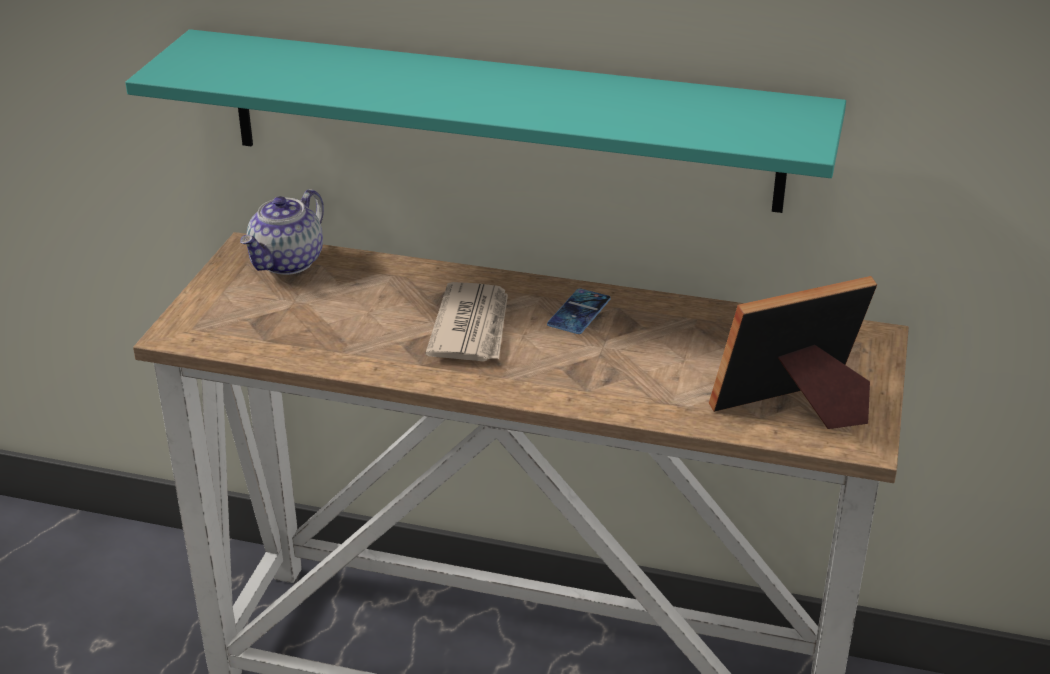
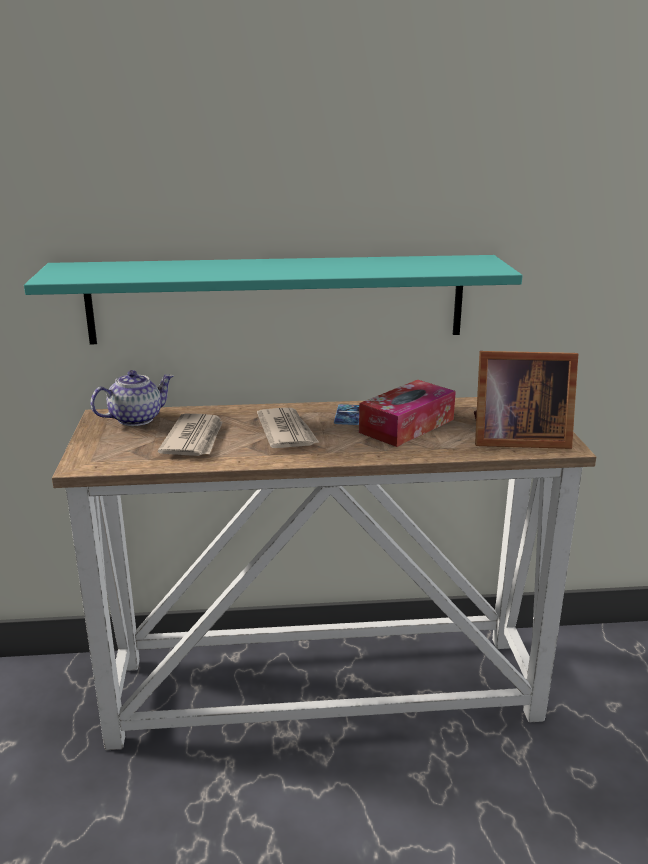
camera: 20 degrees left, 10 degrees down
teapot [240,189,324,275] -> teapot turned 135 degrees counterclockwise [90,370,174,426]
picture frame [709,276,877,429] -> picture frame turned 135 degrees counterclockwise [474,351,578,449]
none -> newspaper [158,414,223,456]
none -> tissue box [359,380,456,447]

